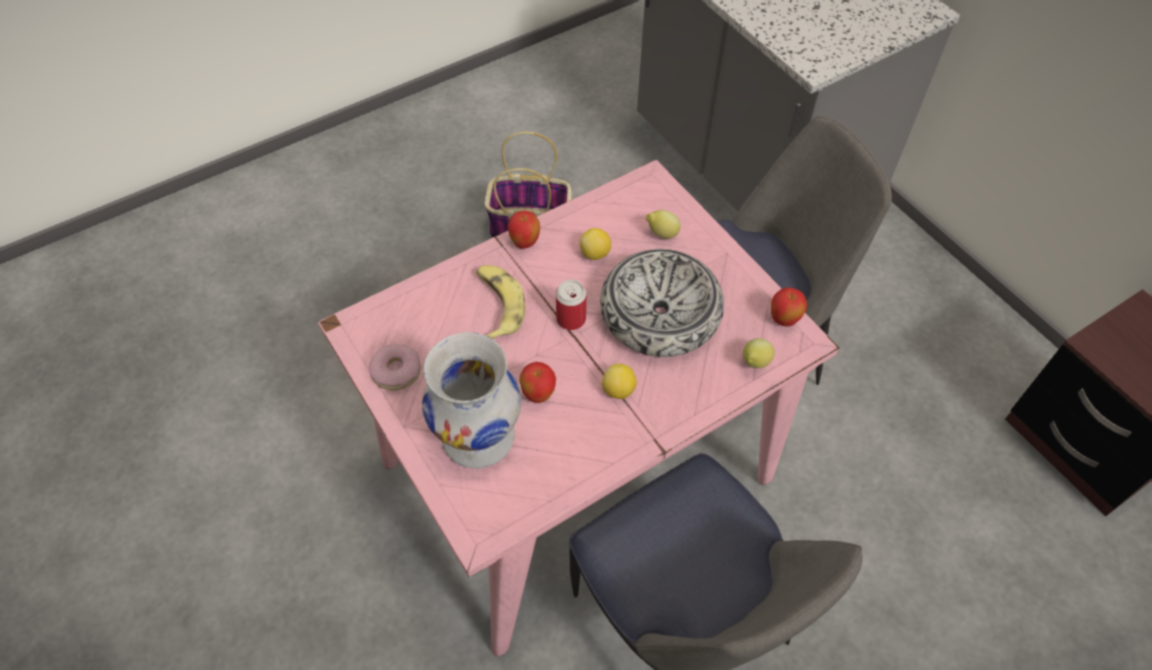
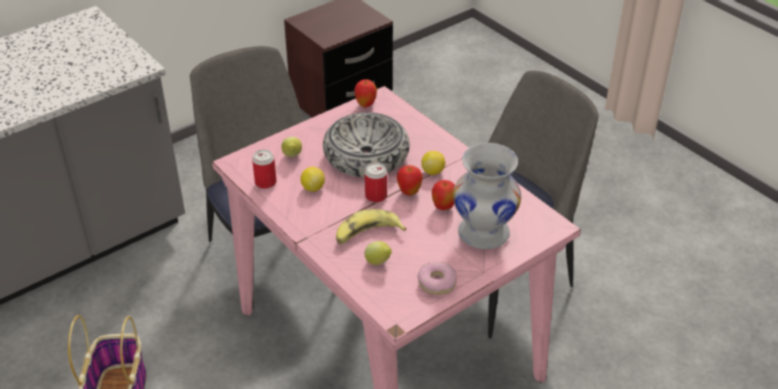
camera: 95 degrees left, 15 degrees down
apple [508,211,540,249] -> apple moved to [397,165,423,196]
lemon [743,338,775,368] -> lemon moved to [364,241,392,265]
none -> can [252,149,277,189]

